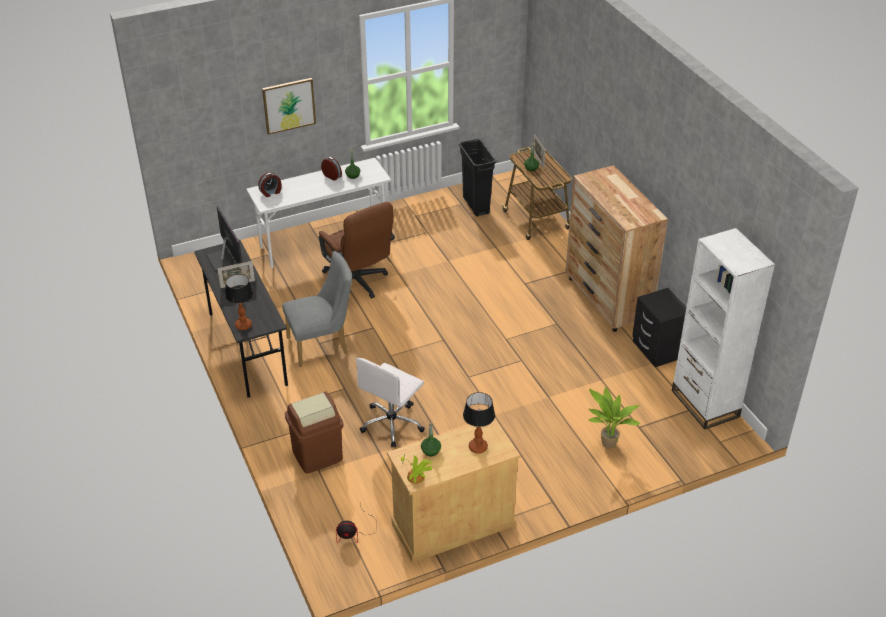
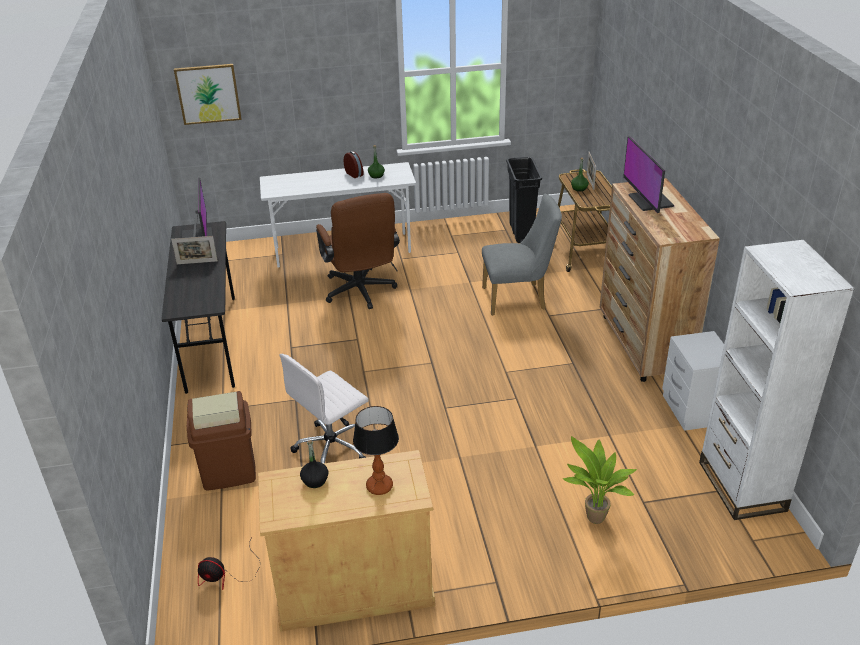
camera: 15 degrees right, 5 degrees down
table lamp [225,274,253,330] -> none
alarm clock [258,172,282,197] -> none
picture [262,78,316,135] -> picture moved to [174,64,242,125]
grey chair [282,251,352,367] -> grey chair moved to [482,194,562,316]
potted plant [401,451,433,484] -> none
green bottle [421,423,441,456] -> black bottle [300,440,328,488]
black nightstand [632,288,686,367] -> white nightstand [662,331,724,431]
none -> monitor [623,136,674,213]

